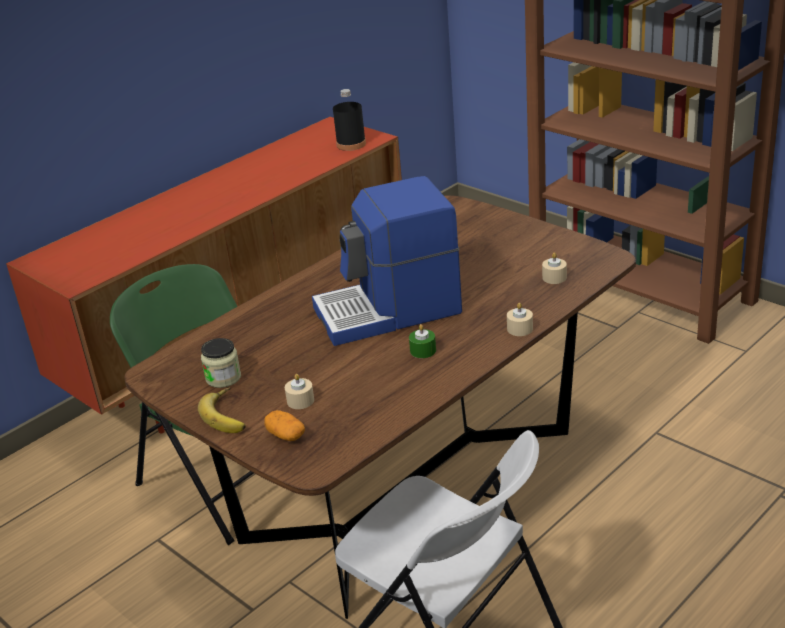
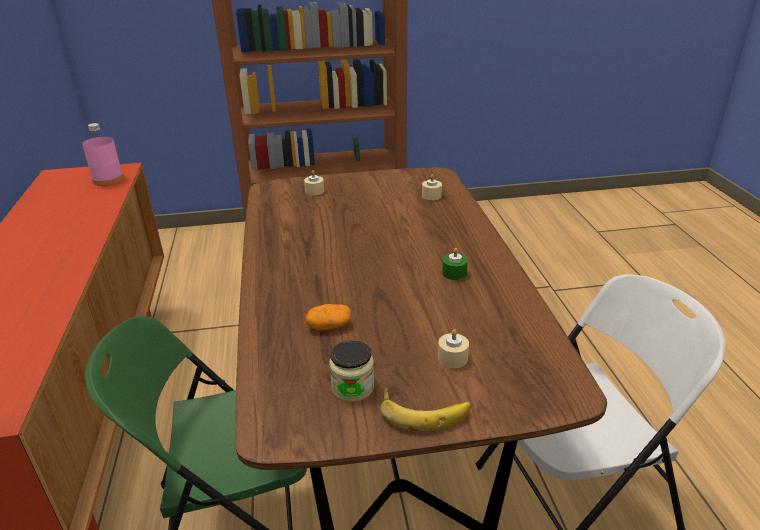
camera: 55 degrees left, 0 degrees up
potato [264,410,305,441] -> potato moved to [305,304,351,331]
coffee machine [312,176,462,346] -> none
black bottle [333,89,366,151] -> pink bottle [82,123,124,186]
beige candle [507,303,533,336] -> beige candle moved to [304,170,324,196]

